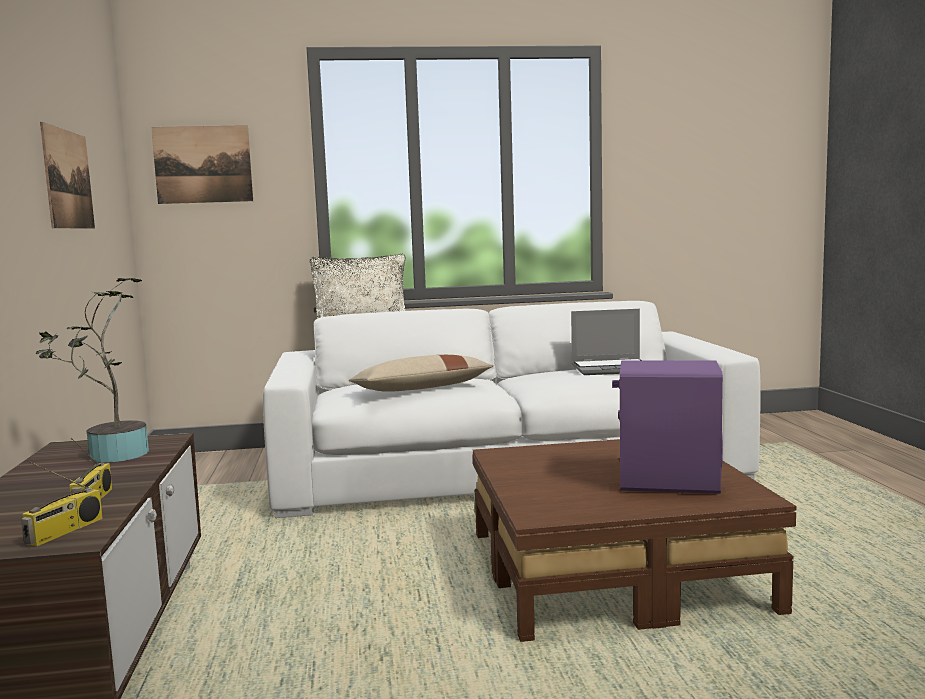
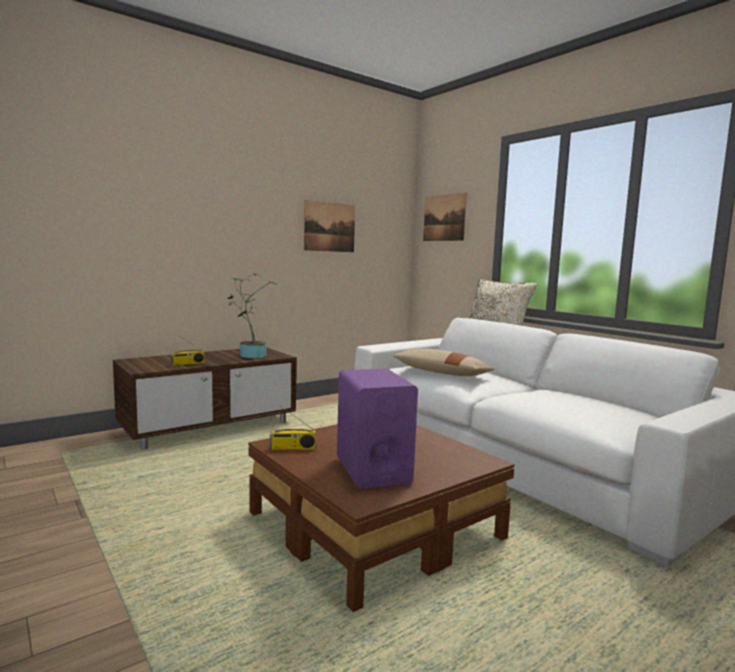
camera: 60 degrees right, 0 degrees up
radio [21,462,103,546] -> radio moved to [270,406,316,450]
laptop [571,309,642,375] -> none

